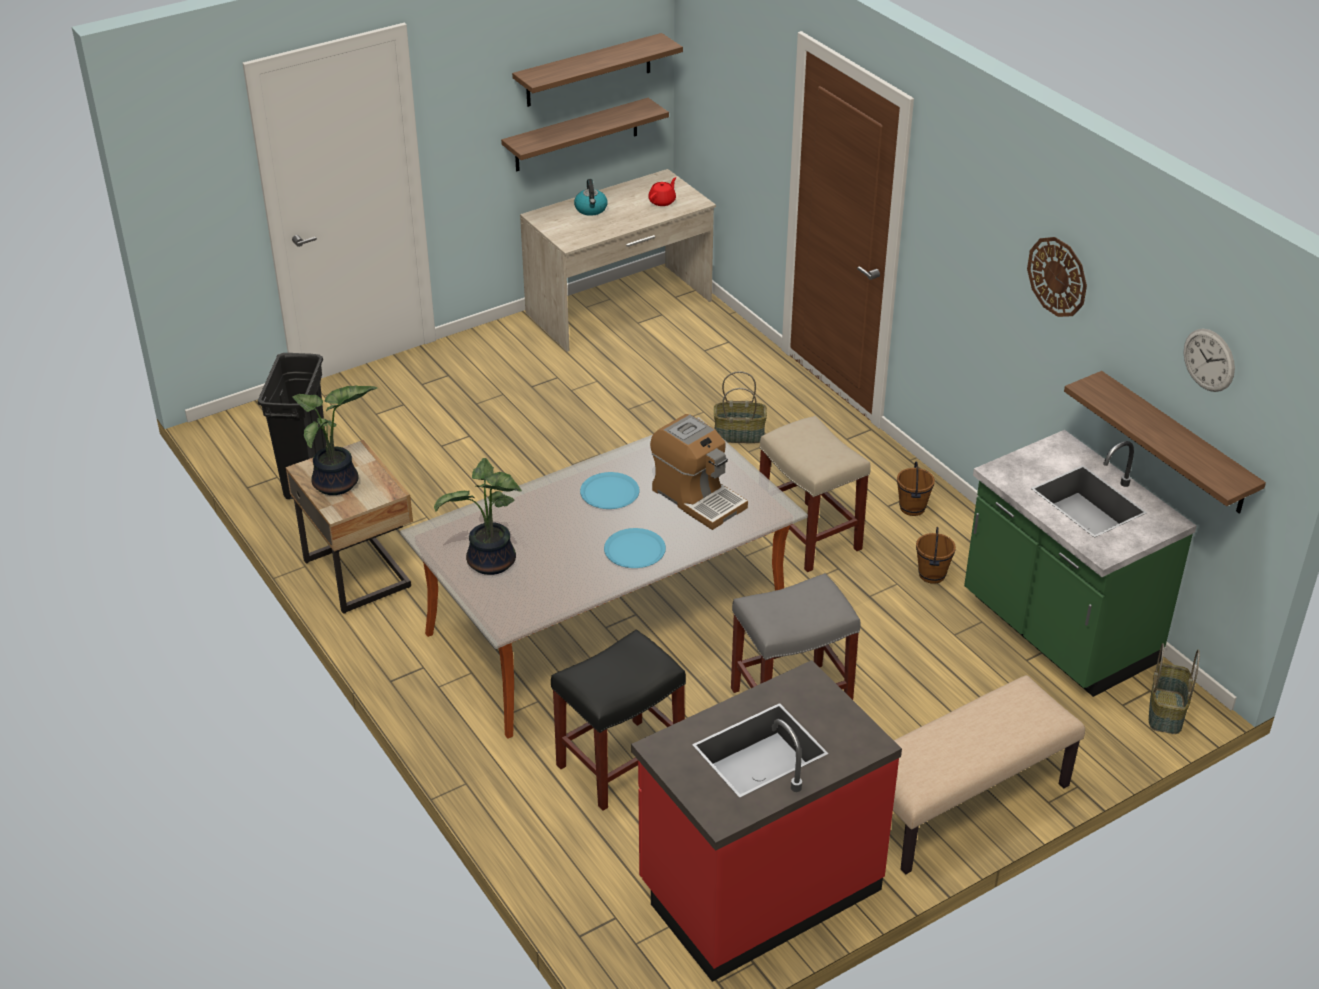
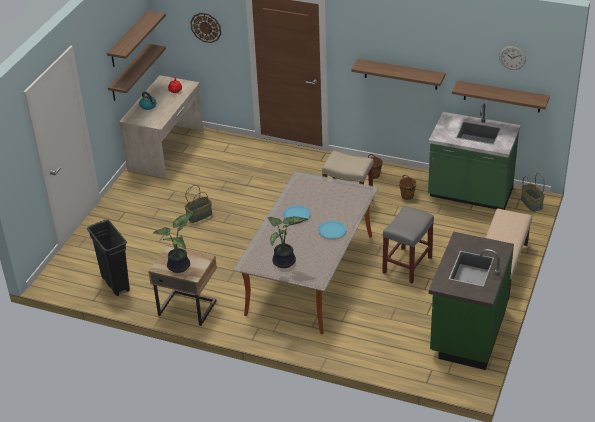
camera: 35 degrees left, 0 degrees up
black stool [551,630,686,811] -> none
red counter [631,660,902,982] -> green counter [429,231,514,370]
coffee machine [650,414,748,530] -> none
basket [714,371,767,443] -> basket moved to [185,185,212,223]
wall clock [1027,237,1087,317] -> wall clock moved to [190,13,221,43]
none -> shelf [351,59,446,90]

